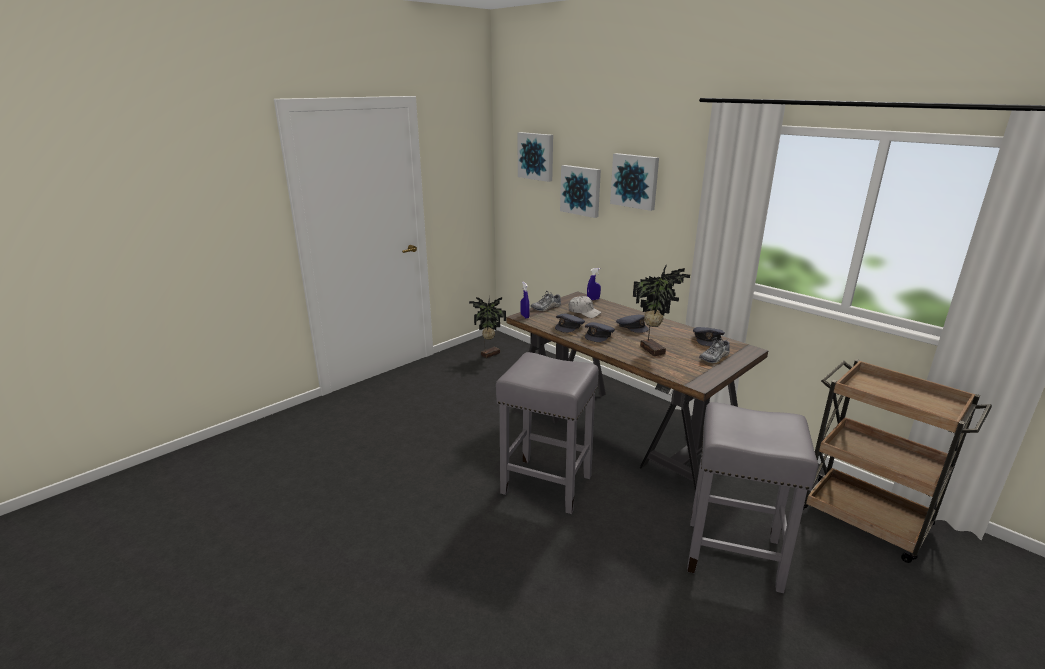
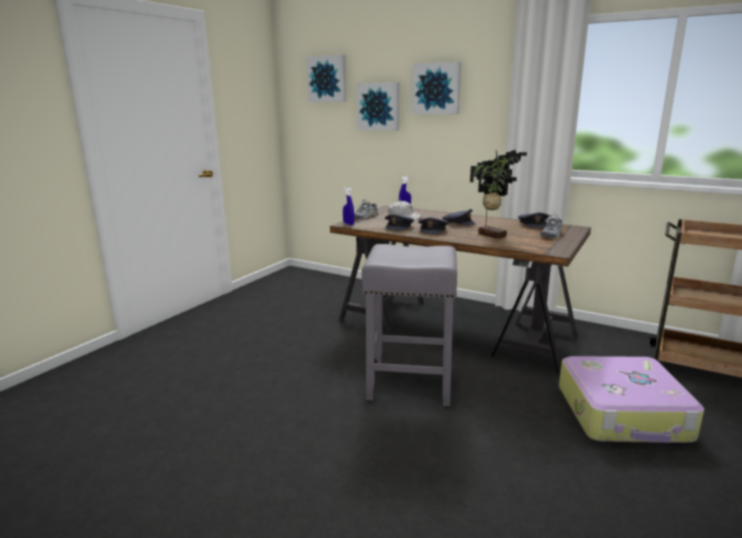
camera: 15 degrees left, 5 degrees down
potted plant [469,296,506,358] -> none
grey stool [687,402,818,593] -> suitcase [559,356,704,443]

